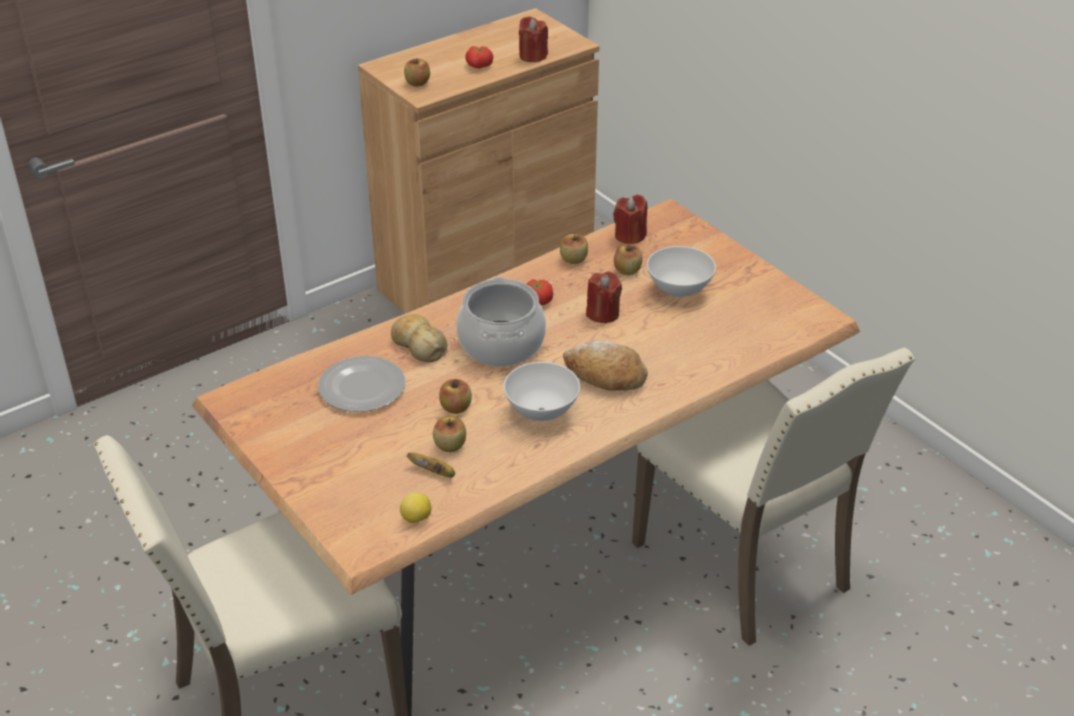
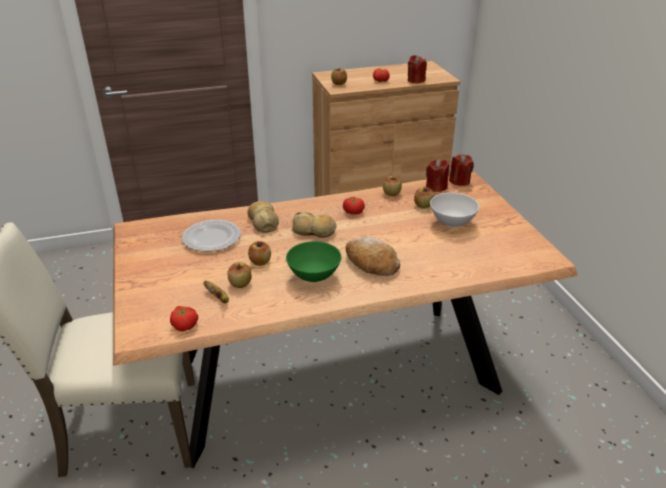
camera: 20 degrees right, 5 degrees down
lemon [400,492,431,524] -> tomato [170,306,198,332]
cooking pot [456,277,546,367] -> bread [292,212,336,238]
white bowl [504,362,580,421] -> green bowl [286,241,341,282]
red candle [586,271,622,323] -> red candle moved to [449,154,474,186]
beige chair [632,348,915,646] -> none

